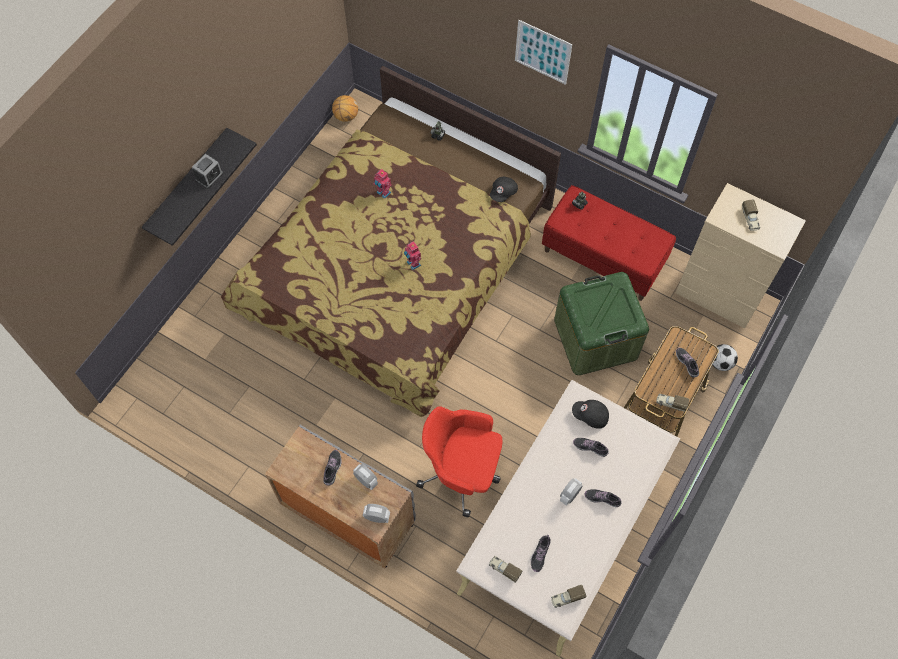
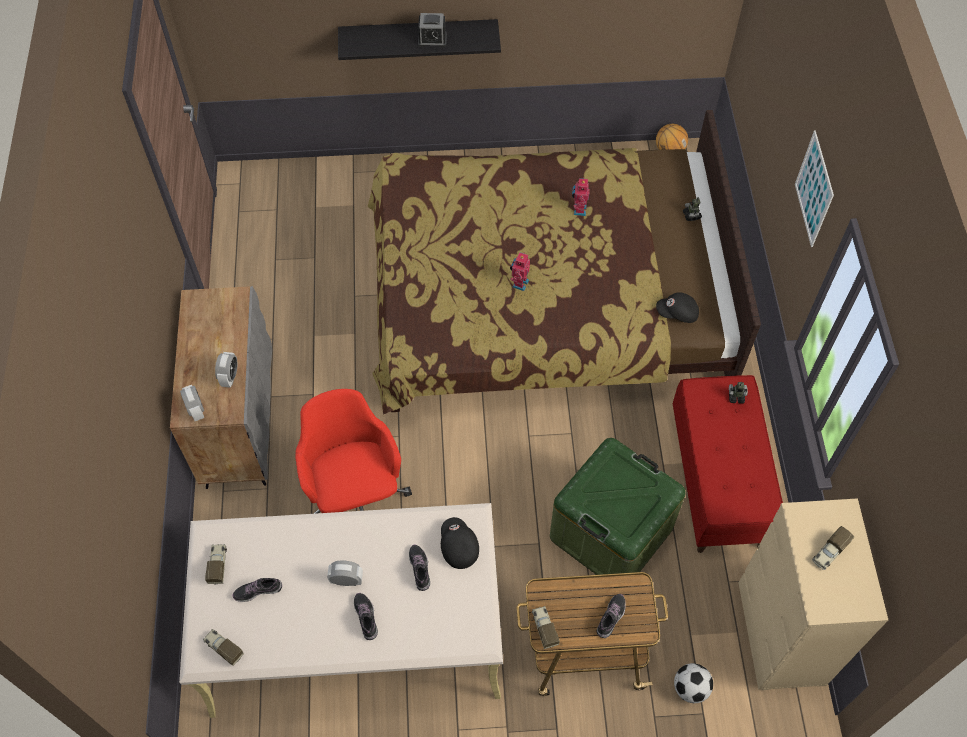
camera: 55 degrees right, 5 degrees down
shoe [323,450,342,486] -> none

